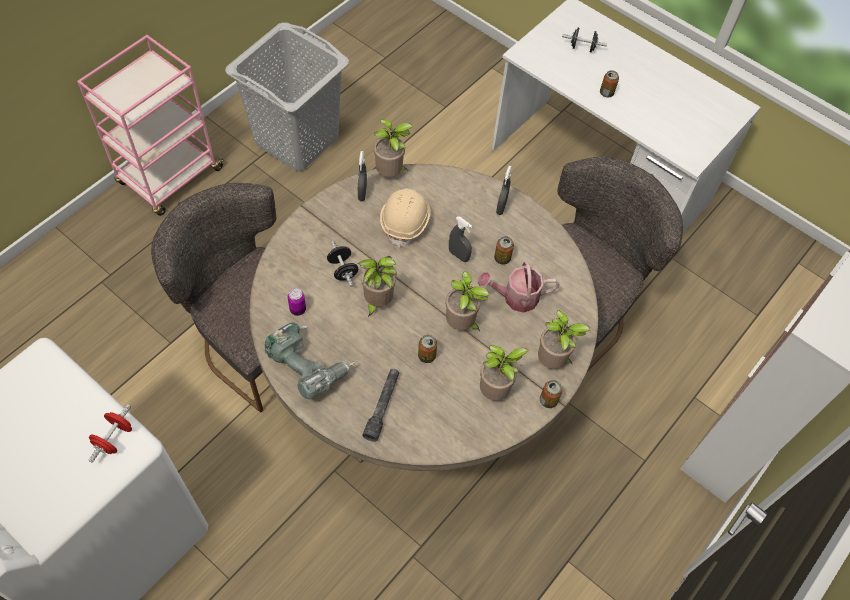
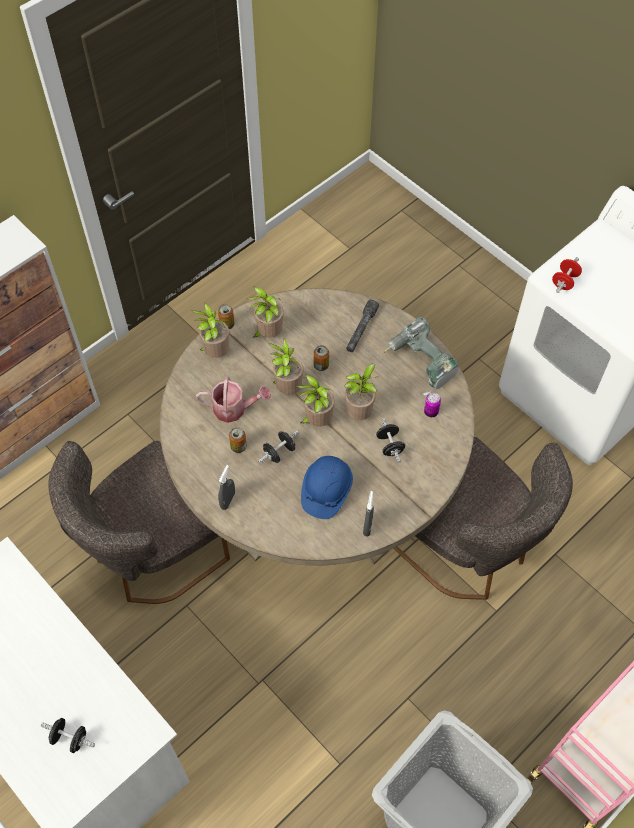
camera: 170 degrees left, 0 degrees up
potted plant [374,119,413,177] -> potted plant moved to [296,374,335,427]
beige hard hat [380,188,431,248] -> blue hard hat [301,456,353,519]
grey spray bottle [449,216,472,262] -> black dumbbell [258,430,299,463]
can [600,70,619,97] -> none

